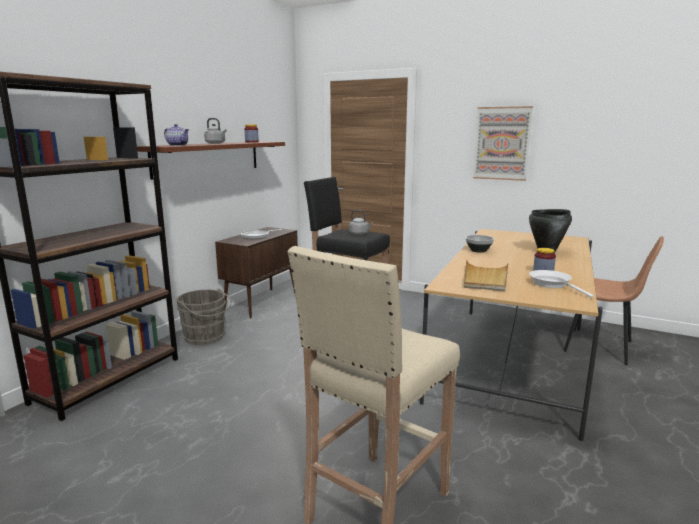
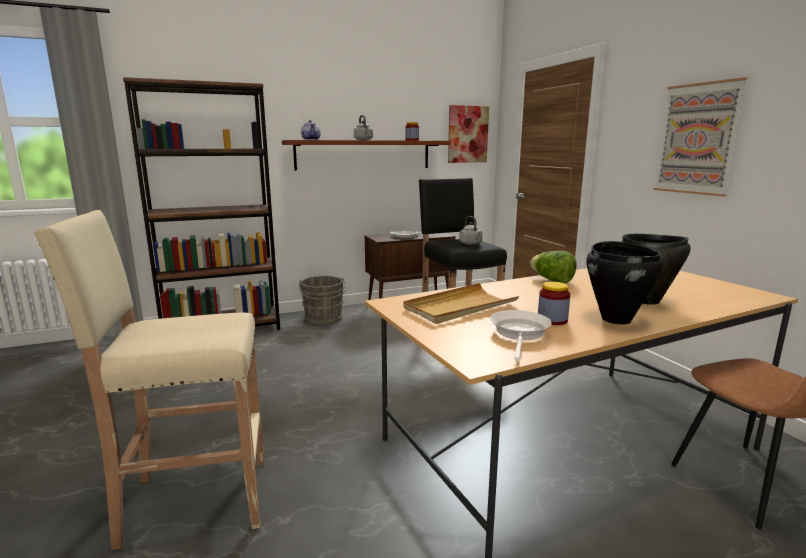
camera: 40 degrees right, 0 degrees up
bowl [466,235,494,253] -> lettuce [530,251,576,283]
none -> picture [448,105,489,163]
none -> black cooking pot [586,241,663,325]

